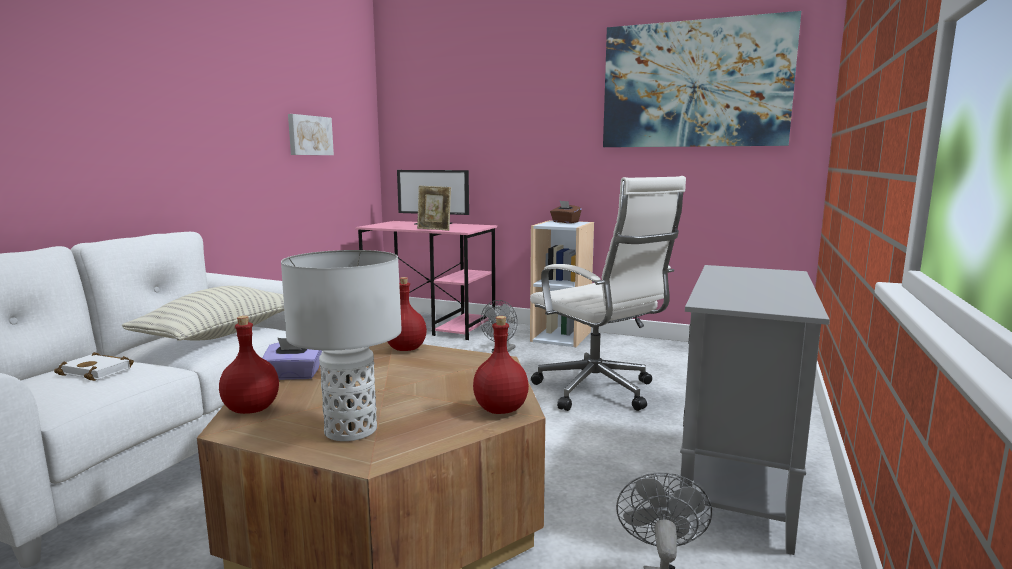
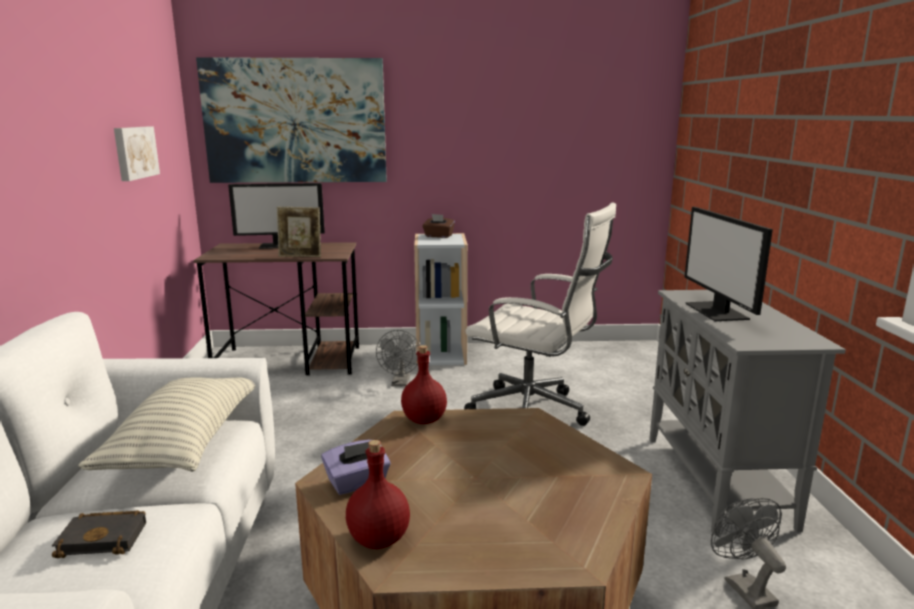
camera: 25 degrees left, 5 degrees up
white book [54,352,134,381] -> black book [52,510,146,558]
white table lamp [281,250,402,441] -> none
pink desk [356,221,497,340] -> brown desk [193,242,359,375]
red bottle [473,316,529,414] -> none
picture [603,11,801,147] -> picture moved to [196,57,387,183]
none -> monitor [685,207,773,321]

